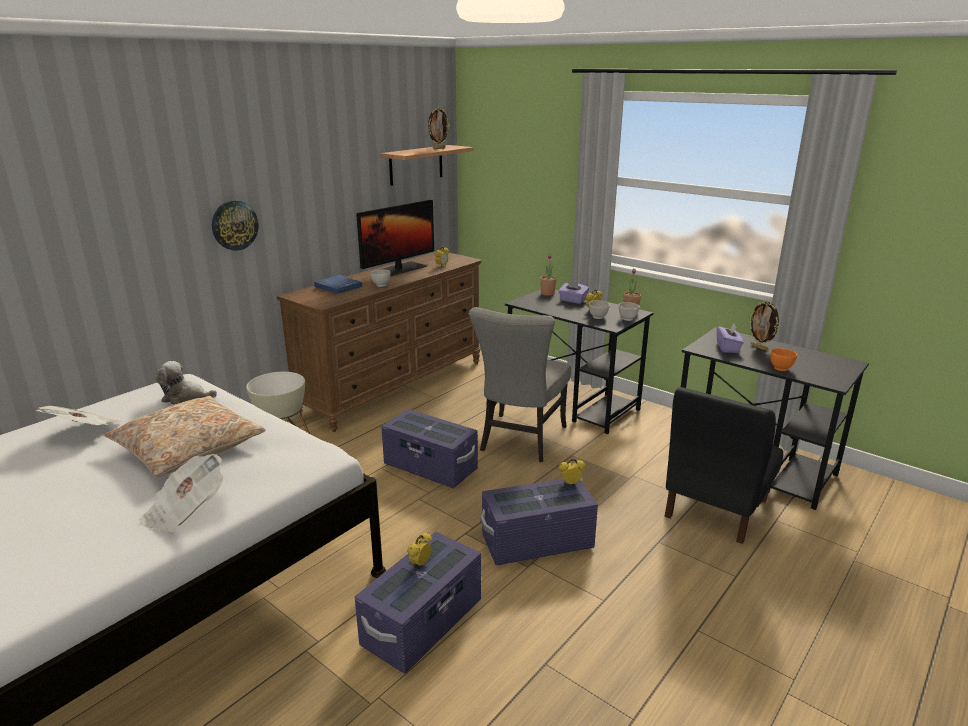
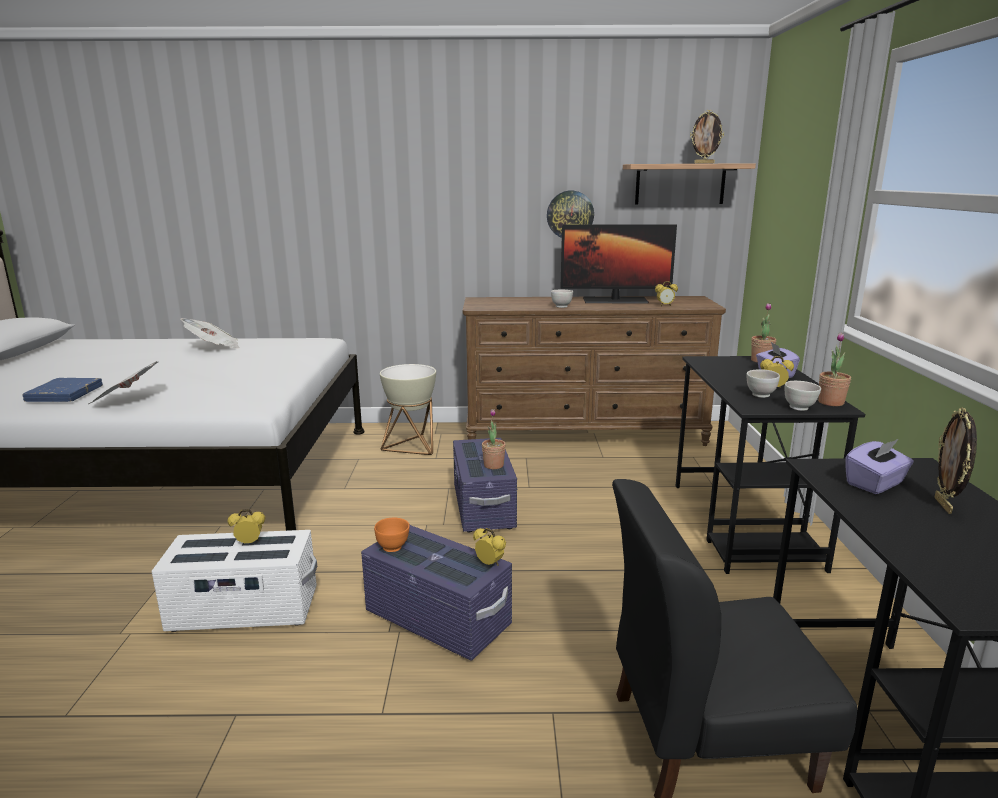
camera: 50 degrees right, 5 degrees down
beige pillow [104,396,266,478] -> none
plush toy [156,361,217,405] -> none
wall clock [212,200,259,251] -> wall clock moved to [547,191,594,238]
blue book [314,275,362,294] -> blue book moved to [23,378,103,402]
purple storage box [355,532,481,674] -> white storage box [151,530,317,632]
grey chair [468,307,571,462] -> none
orange bowl [771,348,797,371] -> orange bowl moved to [374,517,410,552]
none -> potted plant [482,409,506,469]

